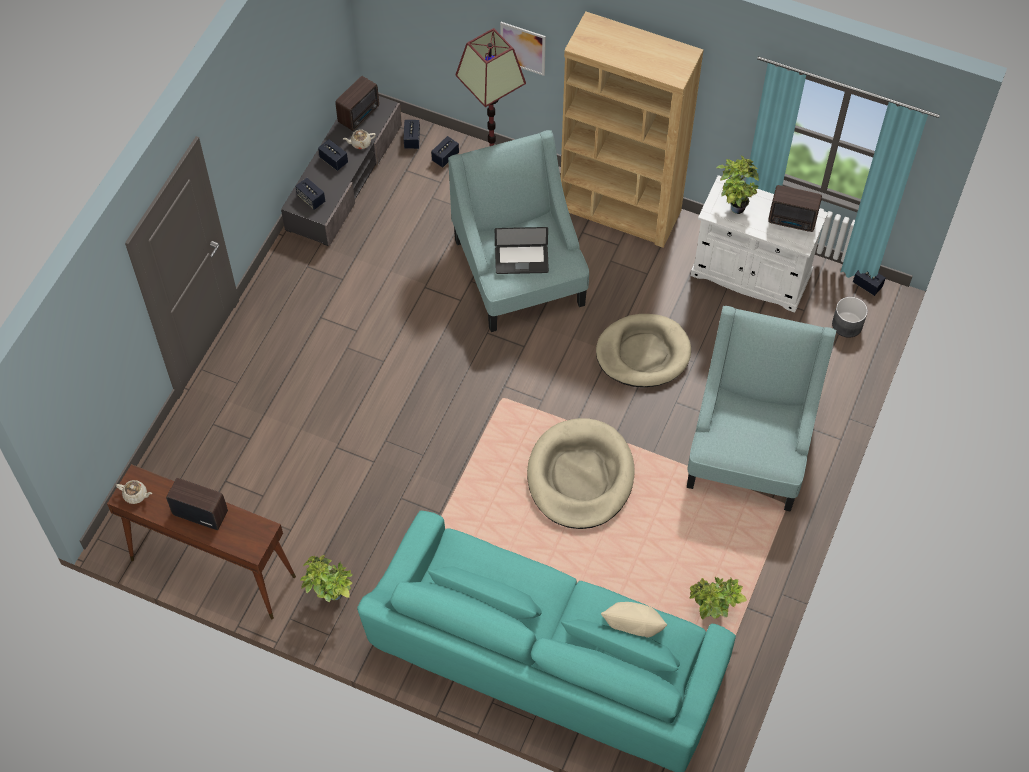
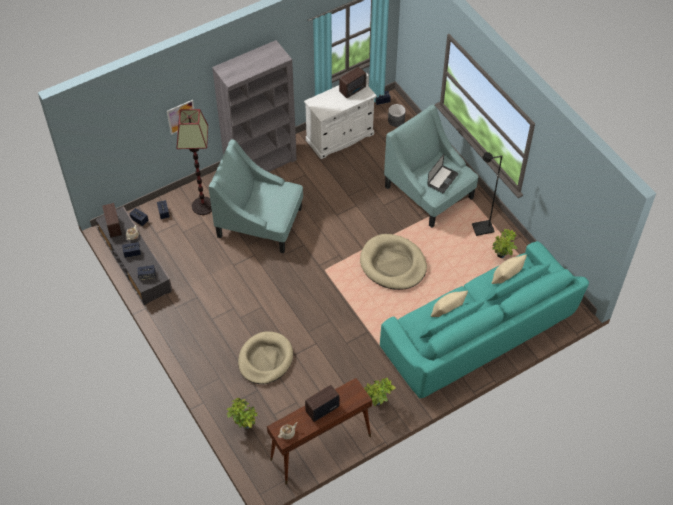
camera: 55 degrees left, 5 degrees down
laptop [495,227,549,274] -> laptop moved to [427,154,459,193]
brown bookcase [561,11,703,248] -> grey bookcase [212,40,297,172]
beige dog bed [596,314,691,387] -> beige dog bed moved to [238,332,293,384]
potted plant [717,156,759,214] -> potted plant moved to [227,398,257,429]
none -> beige pillow [431,291,468,317]
none -> black floor lamp [472,152,502,236]

